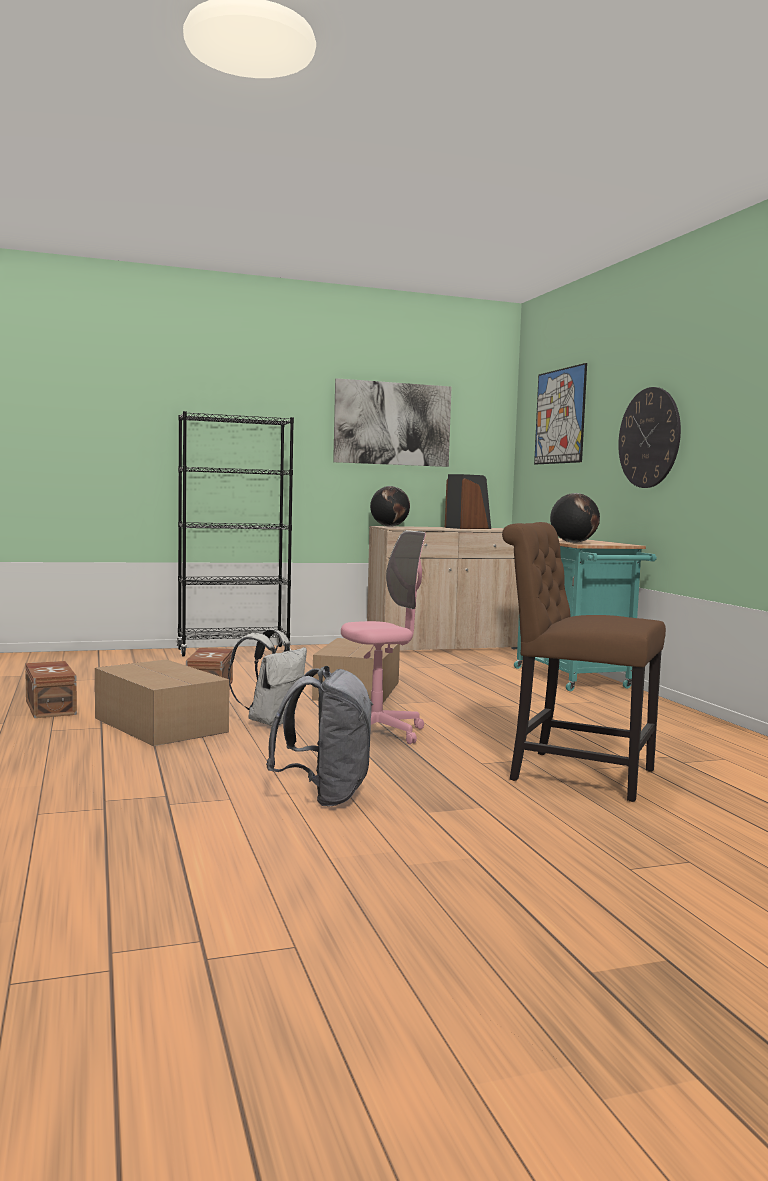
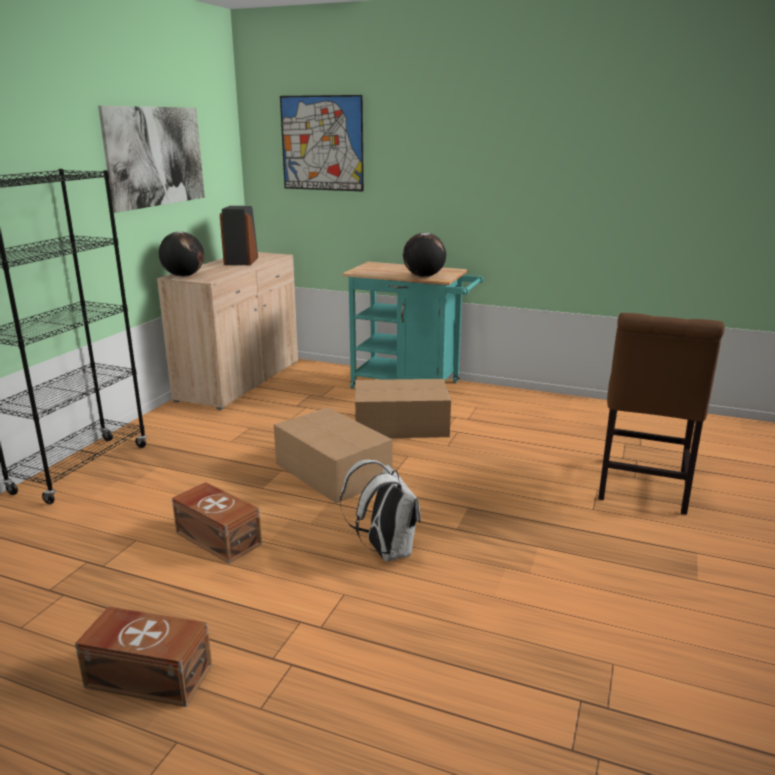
camera: 50 degrees left, 15 degrees up
cardboard box [95,659,229,746] -> cardboard box moved to [355,379,451,438]
grey backpack [266,666,373,806] -> none
pink office chair [341,530,426,744] -> none
brown chair [502,522,666,802] -> brown chair turned 45 degrees counterclockwise [598,313,725,515]
wall clock [618,387,681,488] -> none

